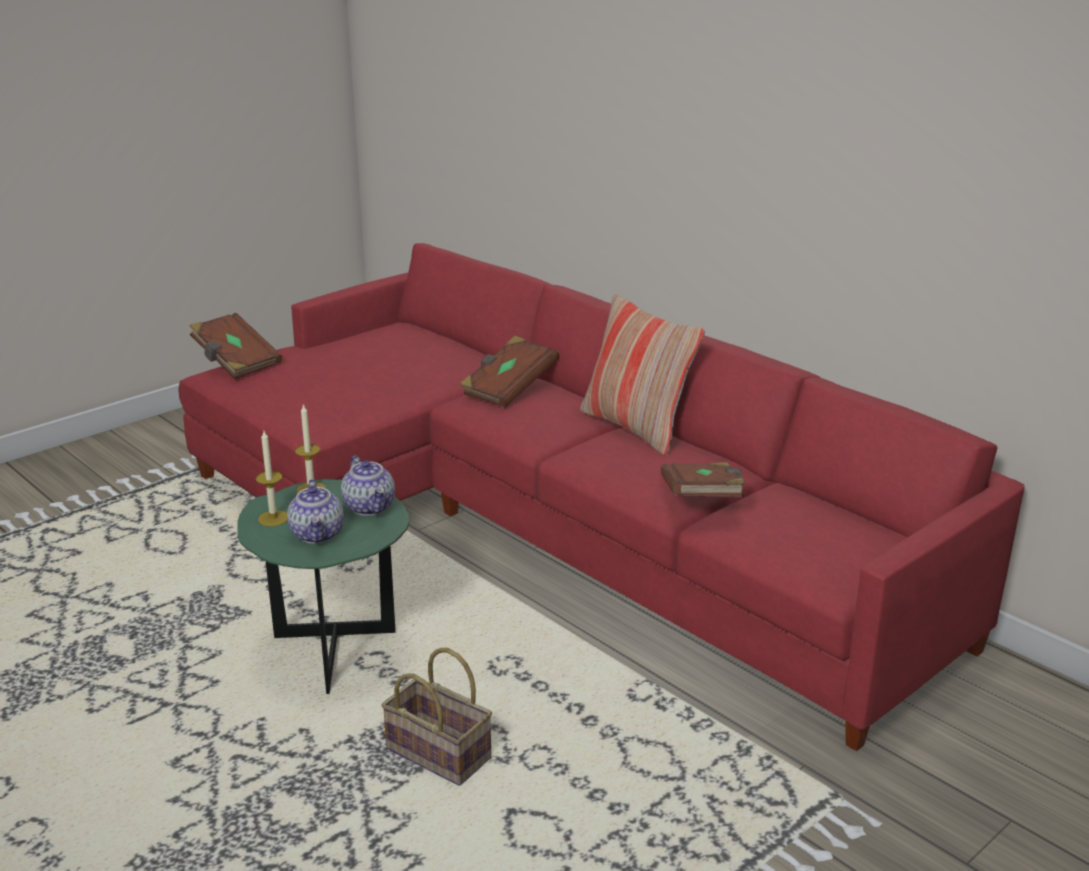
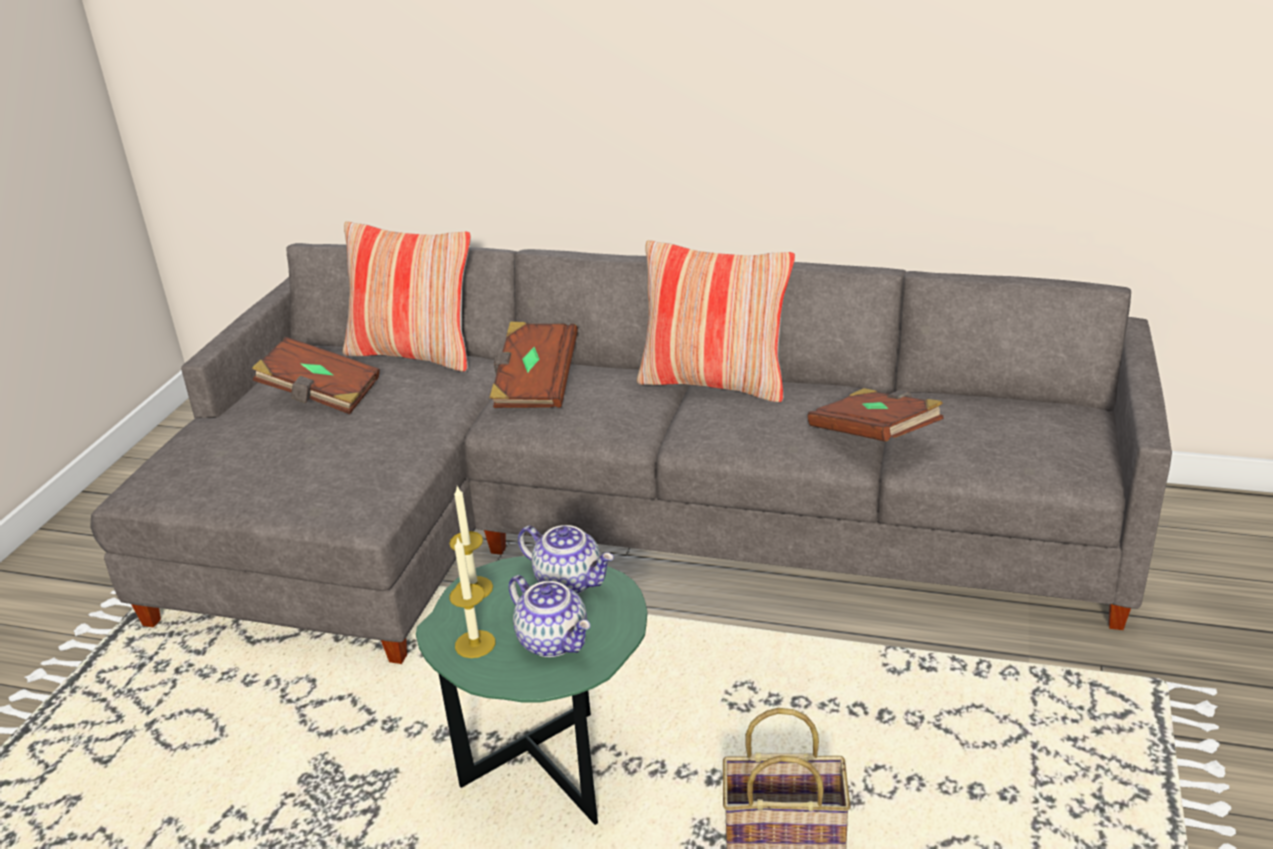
camera: 30 degrees left, 5 degrees up
red sofa [178,243,1025,751] -> grey sofa [90,243,1172,664]
brown book [189,313,282,379] -> brown book moved to [252,337,380,414]
none -> pillow [343,221,471,372]

